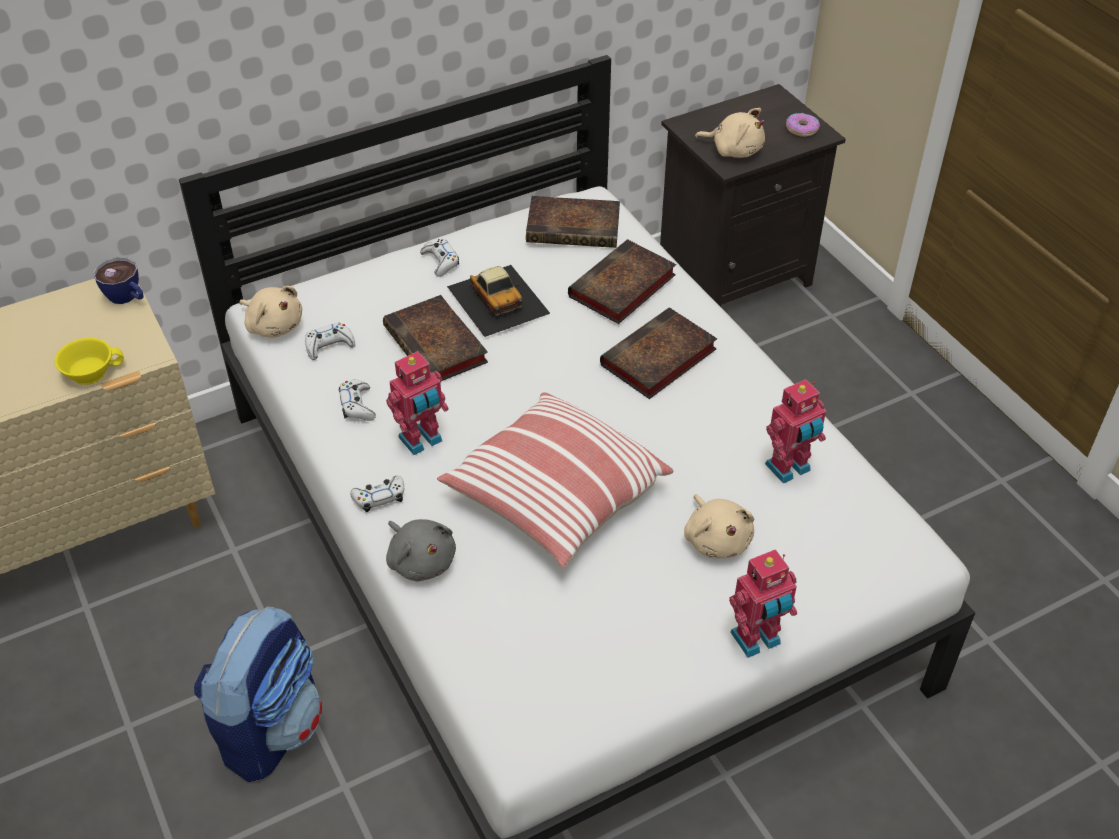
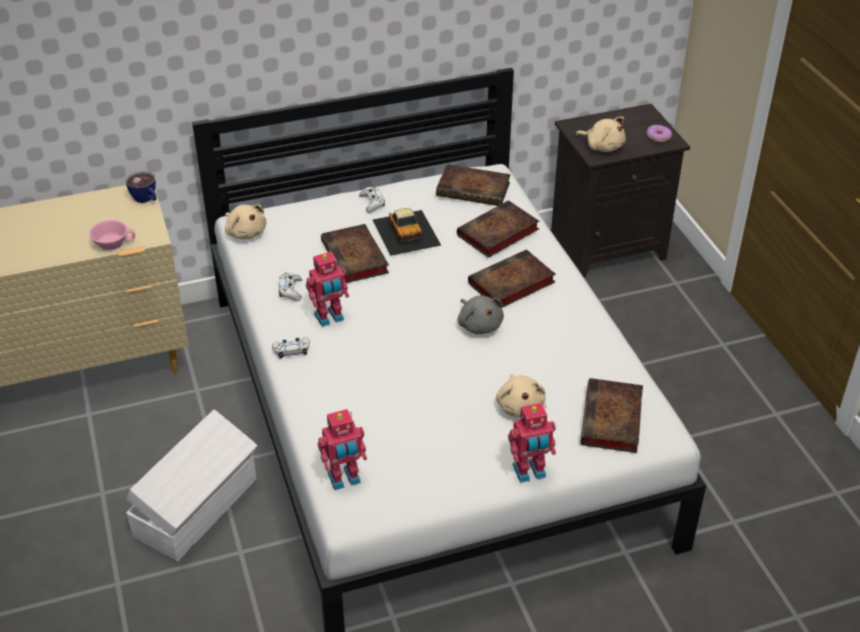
camera: 10 degrees right, 5 degrees down
yellow cup [55,338,124,385] -> pink cup [89,220,135,251]
backpack [194,607,322,782] -> white storage box [126,409,258,562]
white game controller [305,323,355,360] -> none
grey plush toy [386,519,456,581] -> grey plush toy moved to [458,295,504,334]
pillow [437,392,674,568] -> none
toy robot [765,379,826,484] -> toy robot moved to [318,409,367,490]
none -> book [581,378,643,453]

